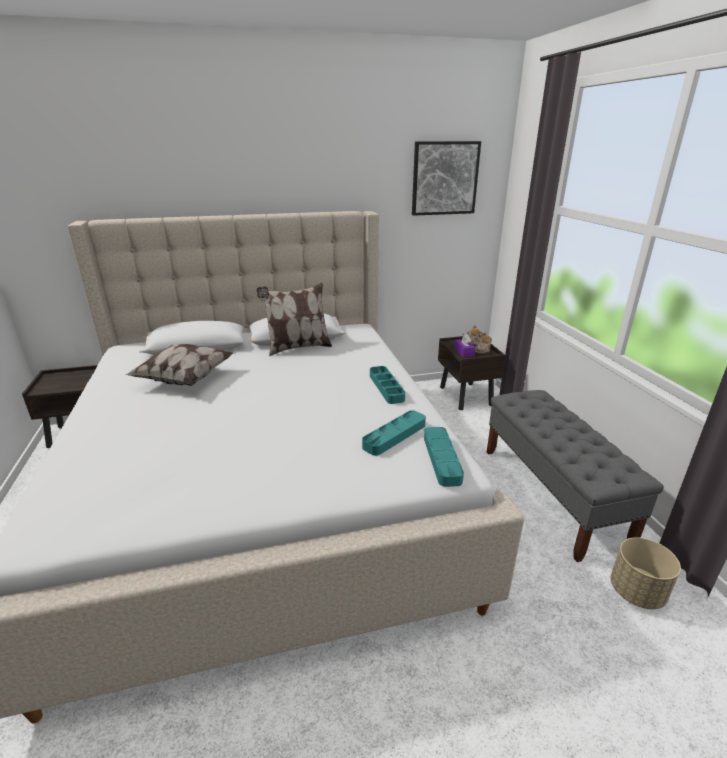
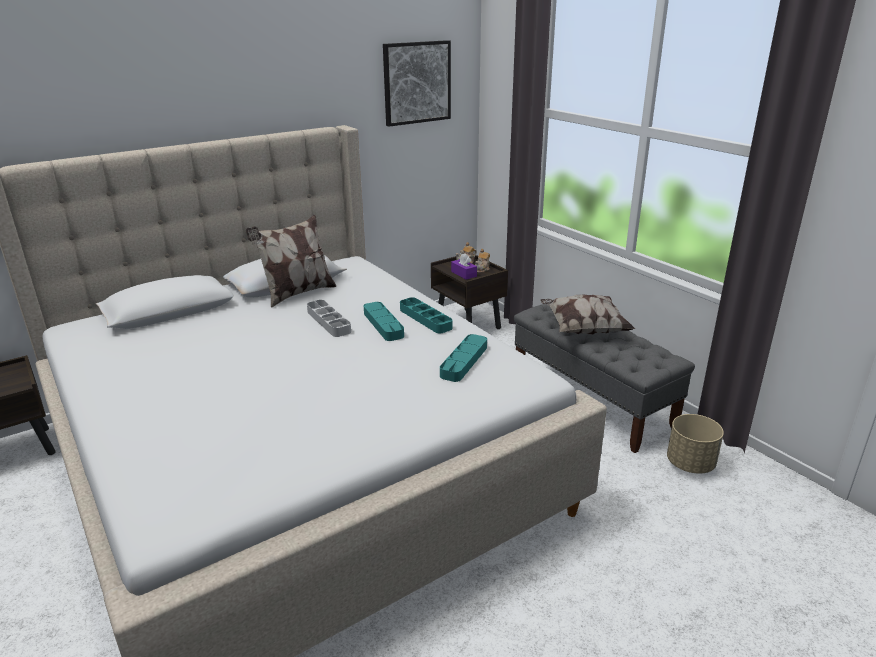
camera: 20 degrees left, 0 degrees up
pillow [125,344,233,386] -> pillow moved to [540,295,635,335]
turquoise tray [424,427,464,487] -> turquoise tray moved to [364,302,404,341]
none -> grey tray [307,300,351,337]

